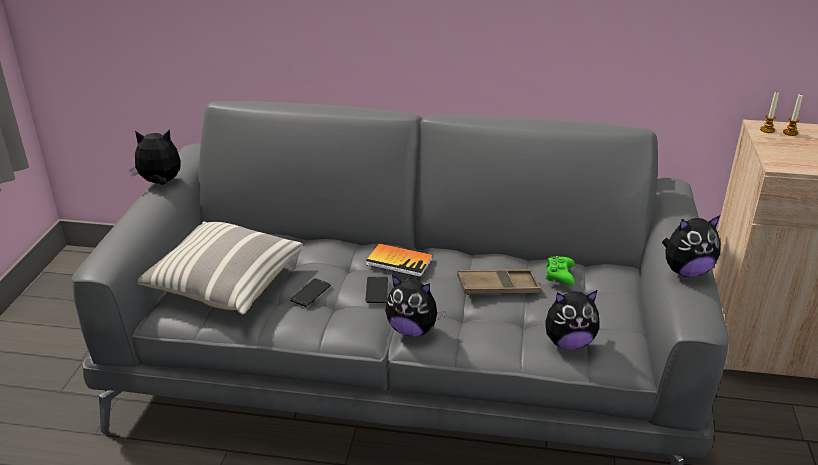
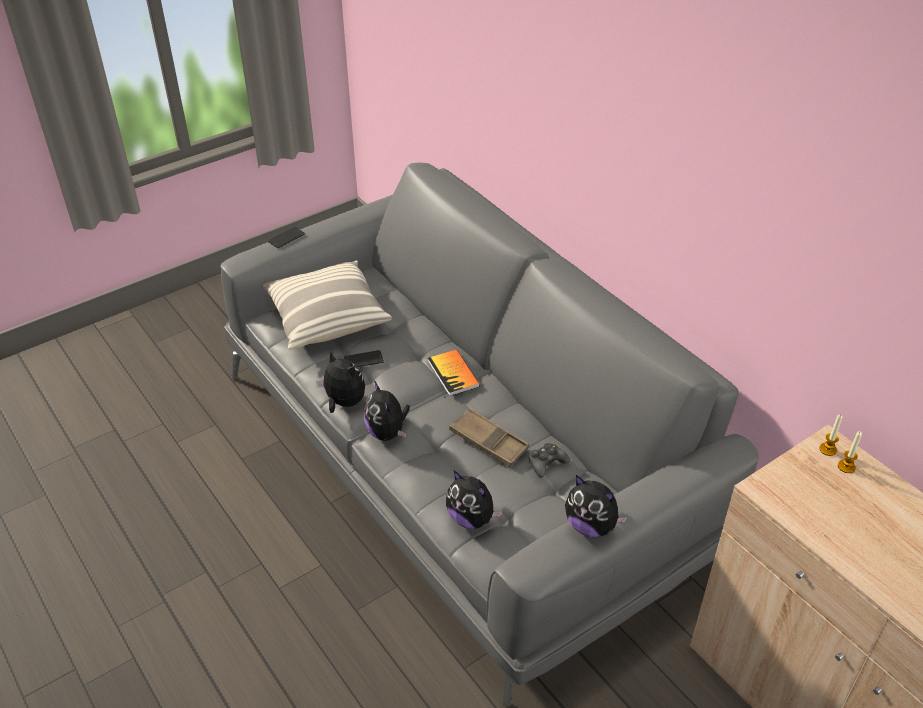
camera: 45 degrees right, 10 degrees up
plush toy [129,129,181,185] -> plush toy moved to [316,351,365,413]
phone [365,277,388,303] -> phone moved to [268,227,305,248]
green game controller [545,256,575,285] -> black game controller [529,443,570,478]

